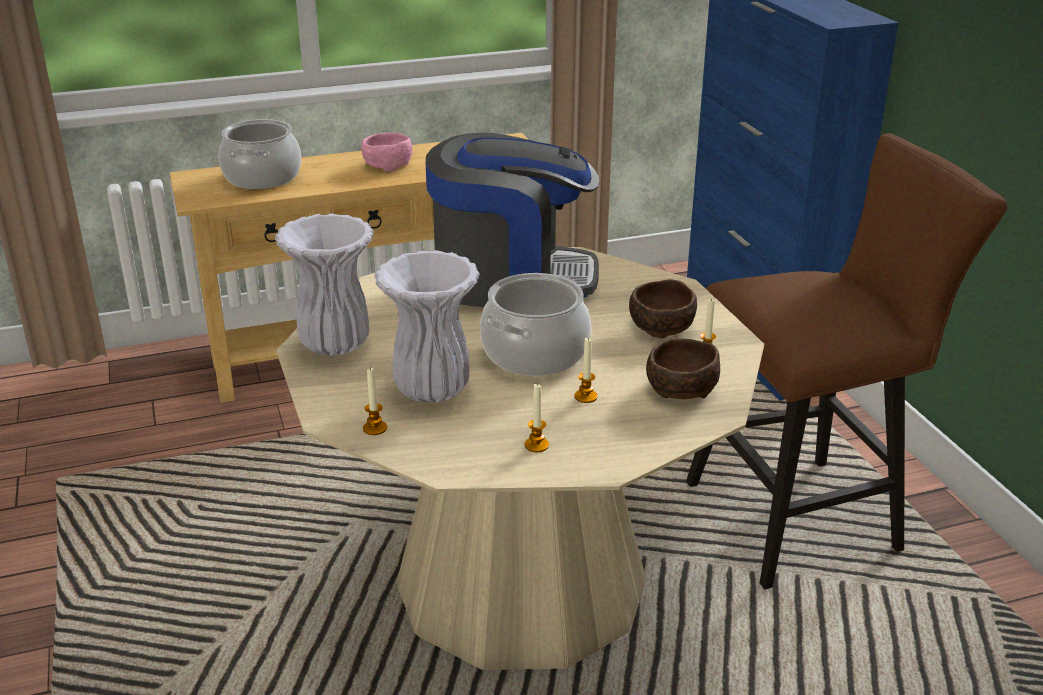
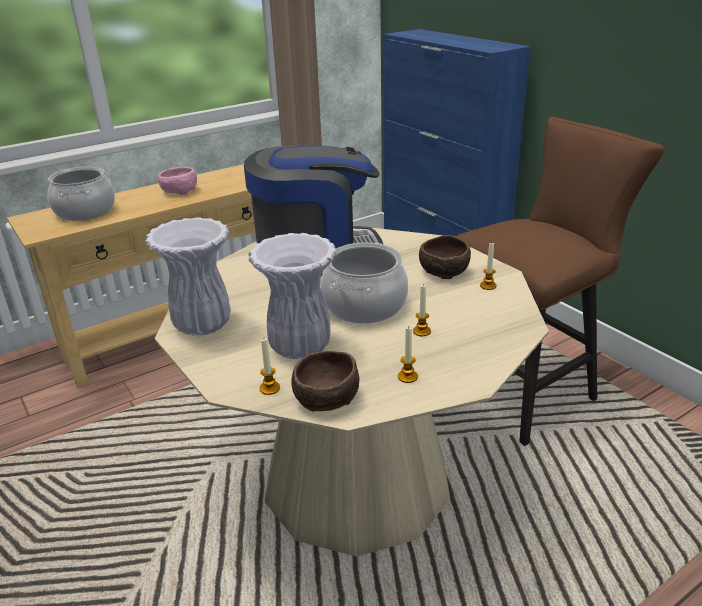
camera: 15 degrees left, 0 degrees up
brown bowl [646,338,720,399] -> brown bowl moved to [291,351,359,411]

